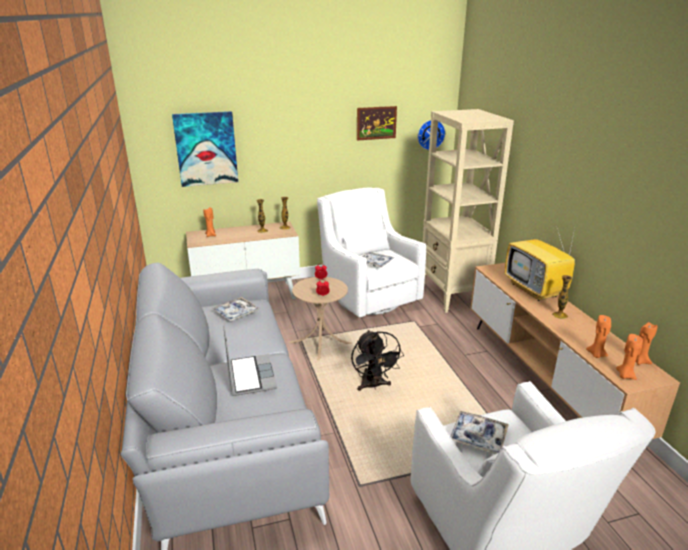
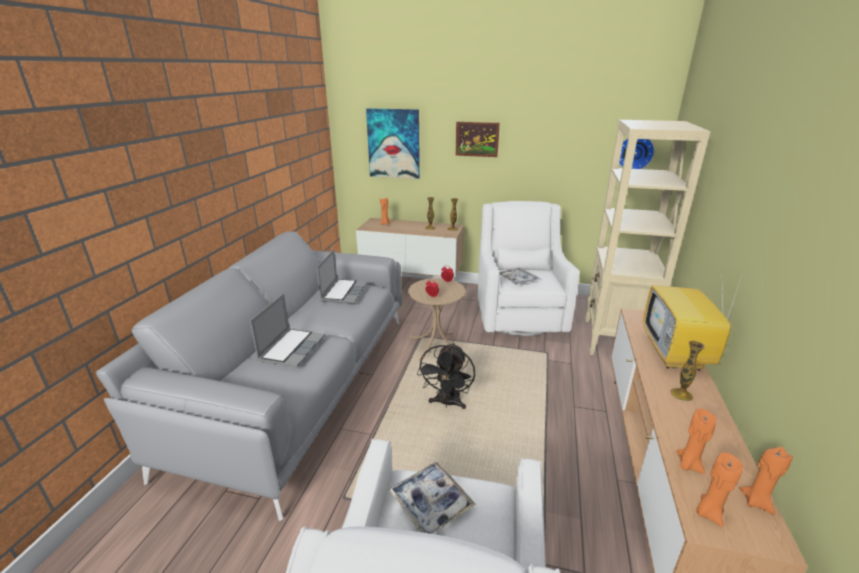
camera: 30 degrees right, 0 degrees up
tray [212,297,260,321] -> laptop [317,249,368,304]
picture [357,106,397,141] -> picture moved to [455,122,500,157]

